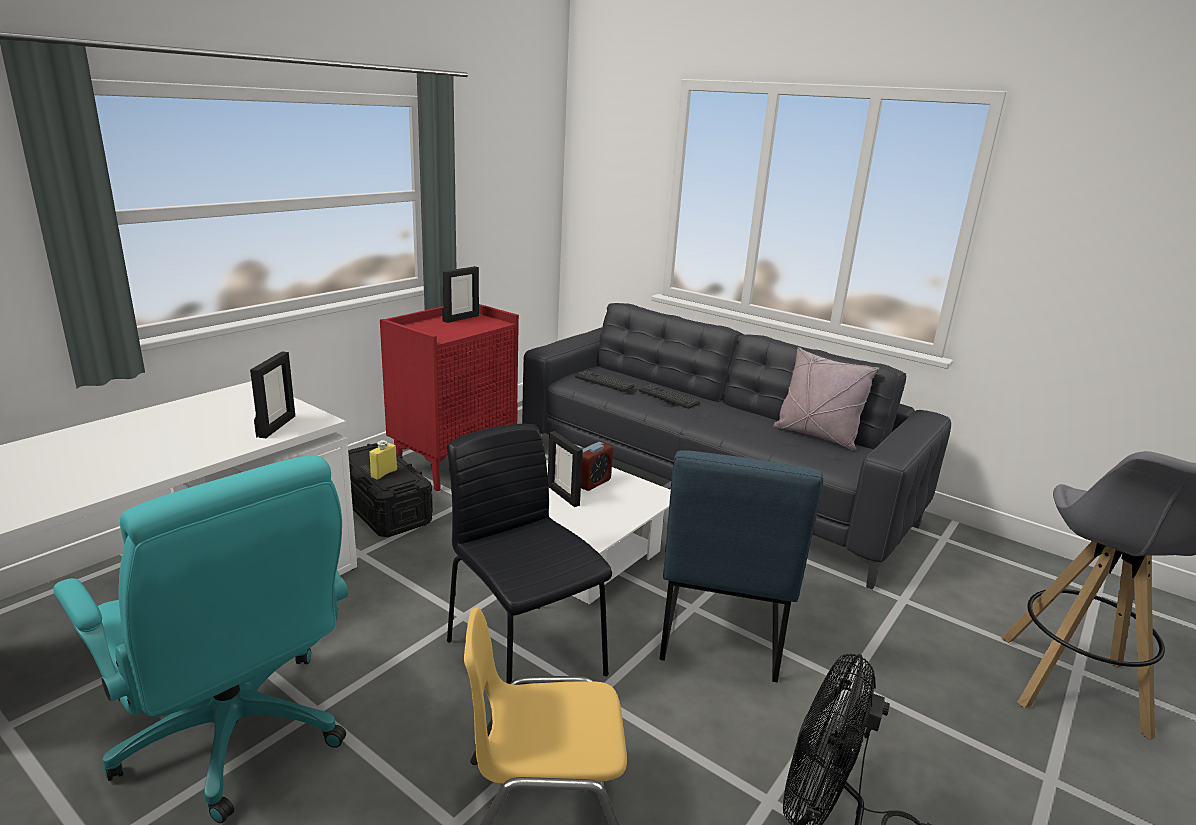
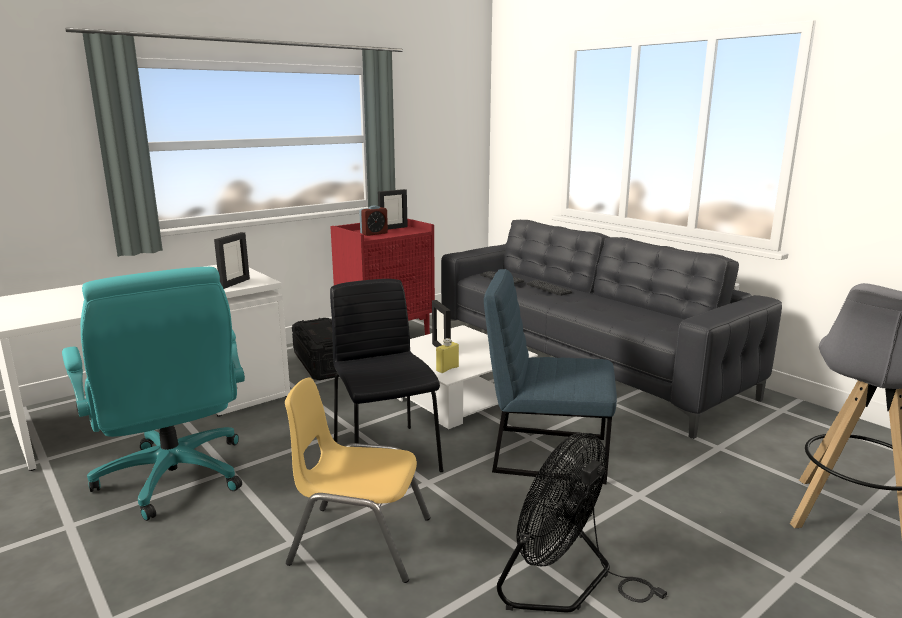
camera: 15 degrees right, 5 degrees down
yellow bottle [369,440,397,480] -> yellow bottle moved to [436,338,459,373]
alarm clock [581,442,613,491] -> alarm clock moved to [359,205,388,236]
blue chair [659,450,823,682] -> blue chair turned 75 degrees clockwise [484,269,617,484]
purple pillow [773,347,879,450] -> none

